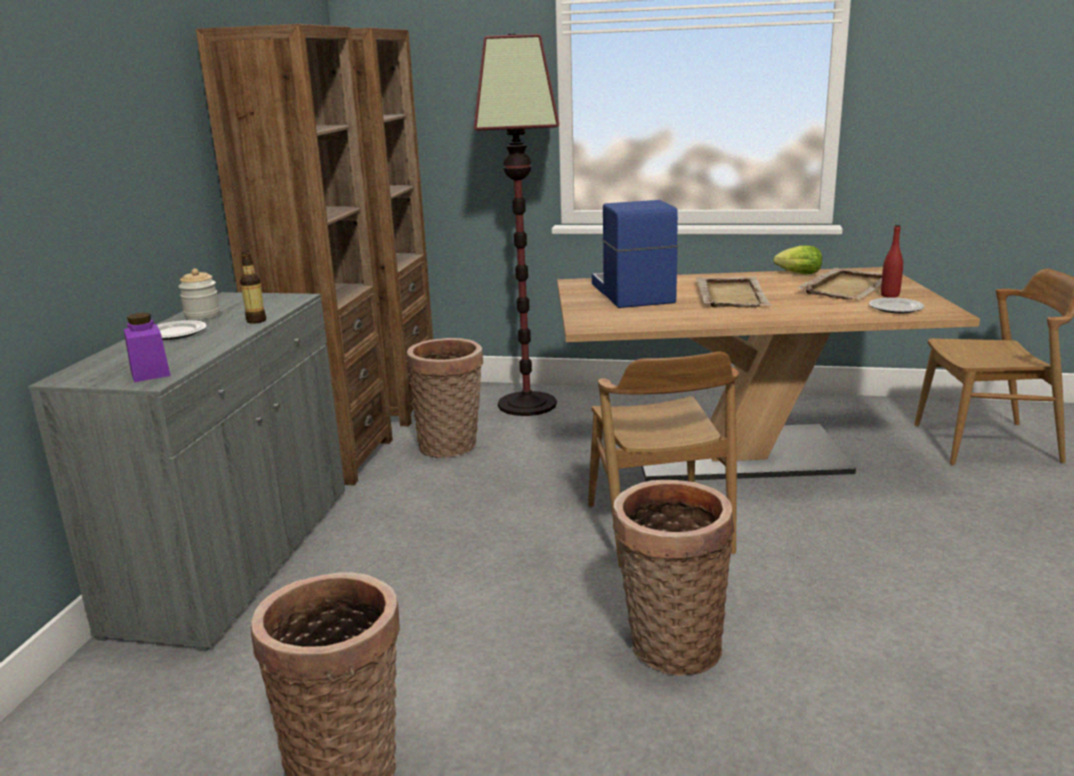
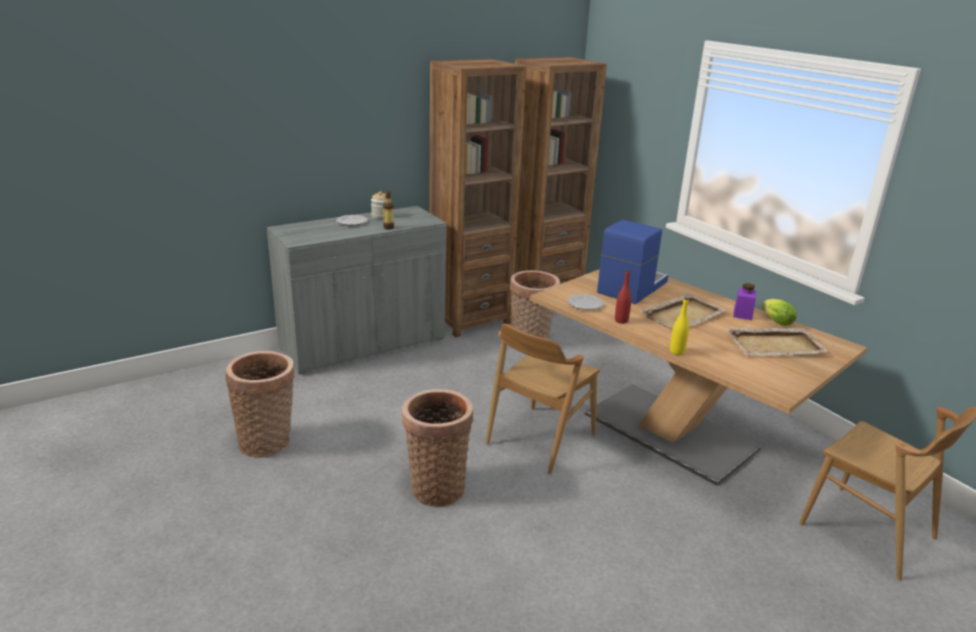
camera: 45 degrees right, 5 degrees up
purple jar [124,313,171,382] -> purple jar moved to [733,283,756,320]
floor lamp [474,34,559,416] -> none
plate [869,298,924,314] -> plate moved to [568,294,604,310]
red bottle [881,225,903,298] -> red bottle moved to [615,270,632,324]
none -> yellow bottle [670,298,689,355]

